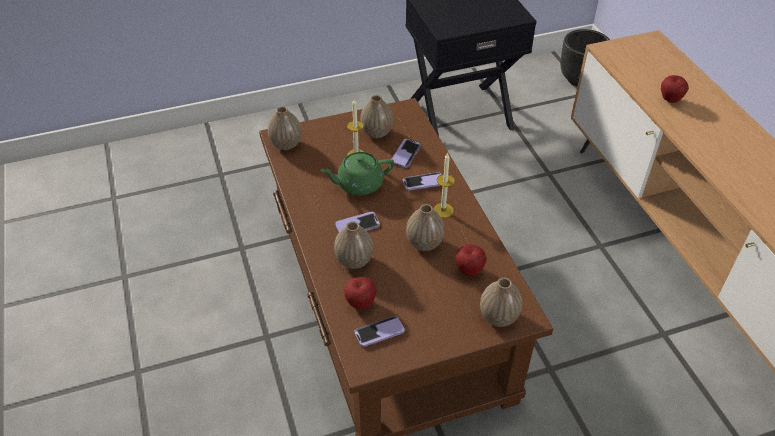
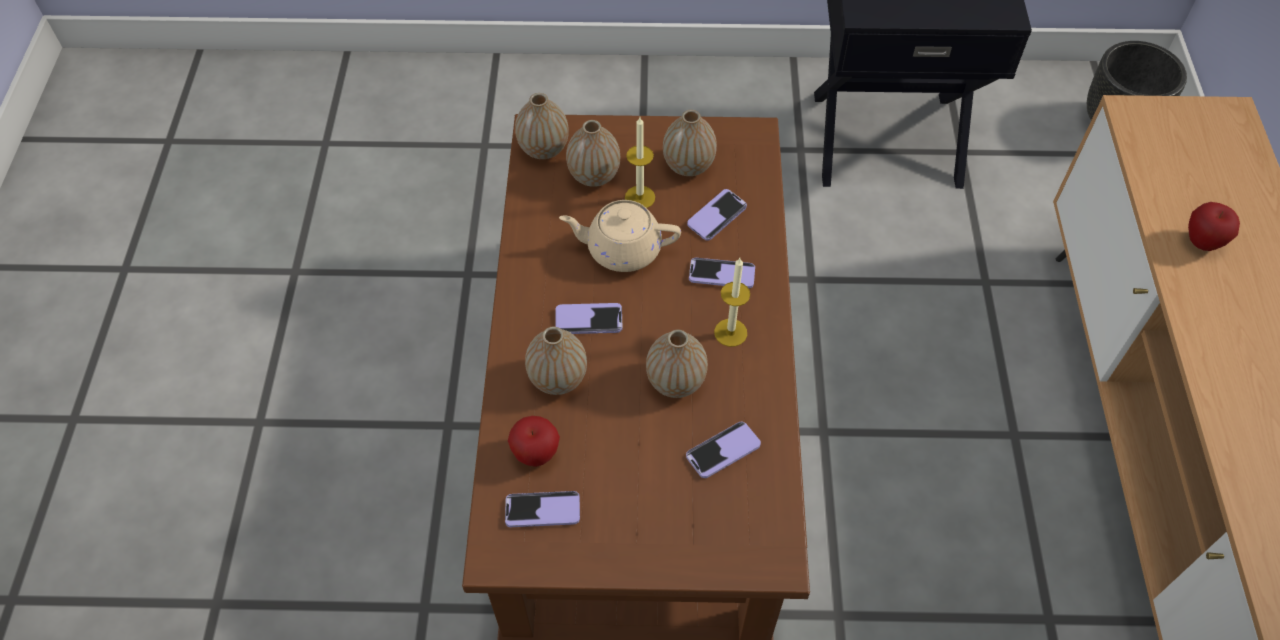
camera: 20 degrees right, 10 degrees up
green teapot [320,152,394,195] -> beige teapot [559,200,681,272]
apple [455,244,487,276] -> phone [686,422,761,478]
vase [480,278,522,327] -> vase moved to [566,120,620,187]

